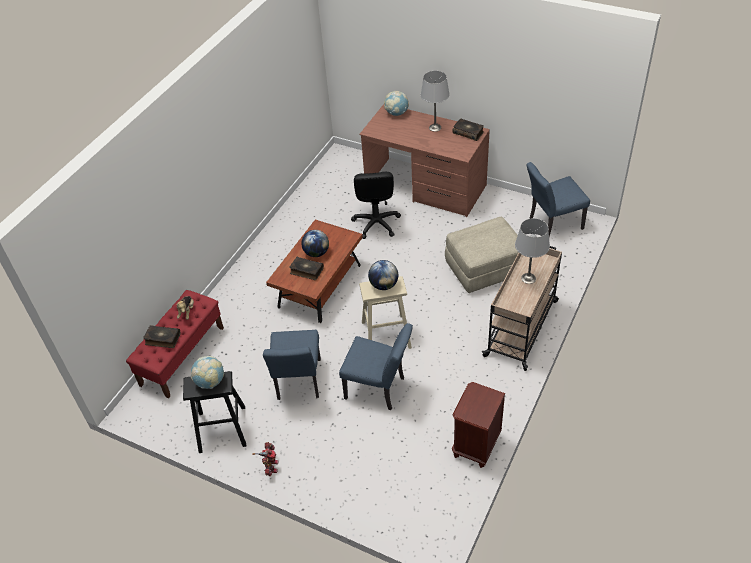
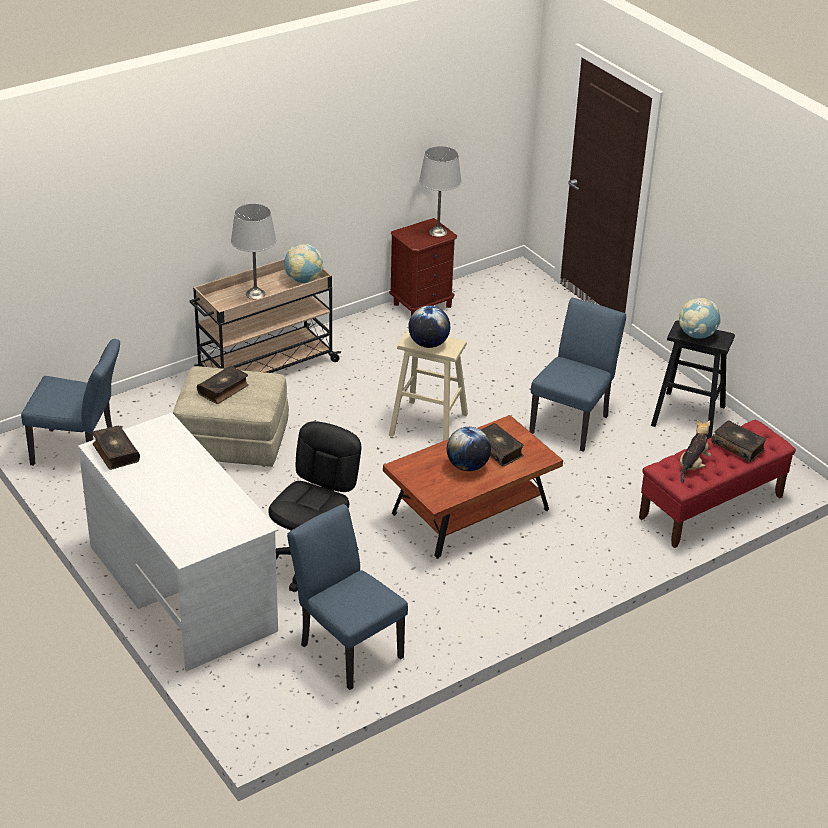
camera: 155 degrees left, 10 degrees down
toy robot [252,442,279,476] -> none
blue chair [339,323,413,410] -> blue chair moved to [287,504,408,690]
brown desk [359,104,490,217] -> white desk [78,413,278,672]
globe [384,91,409,116] -> globe moved to [284,244,323,283]
grey table lamp [421,71,450,132] -> grey table lamp moved to [419,146,462,237]
none -> book [197,366,249,404]

